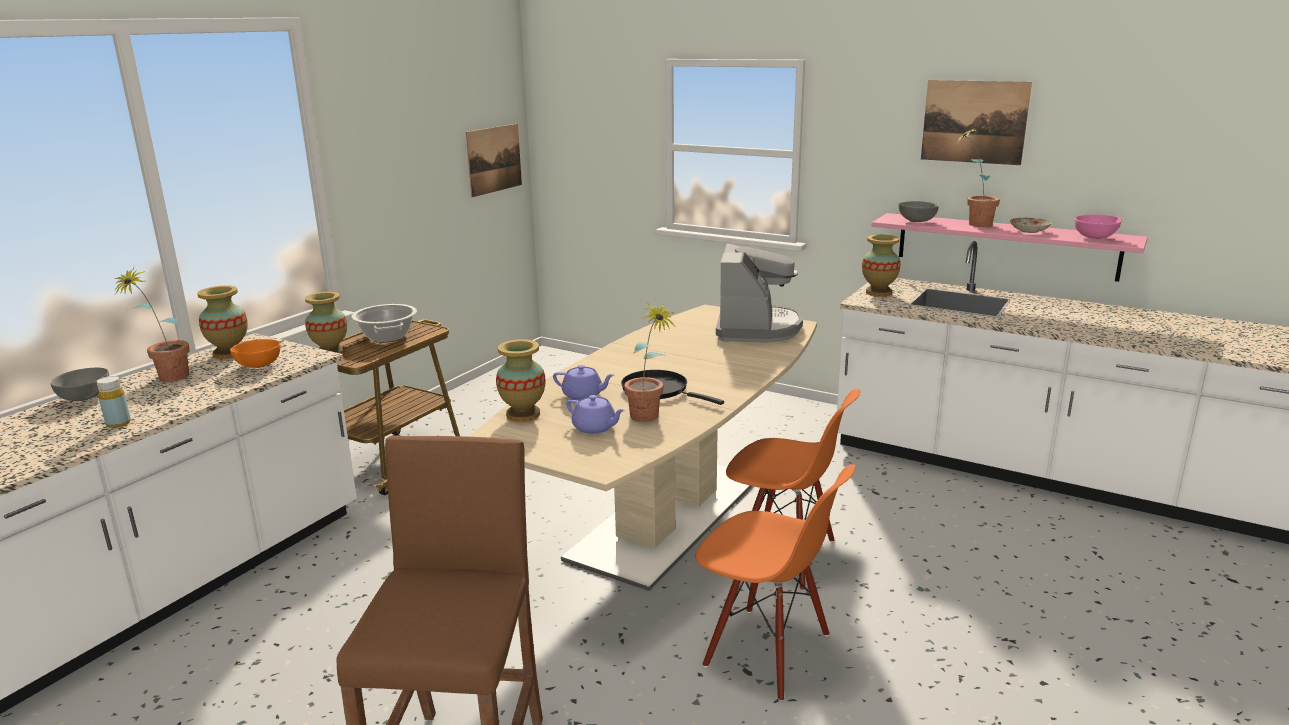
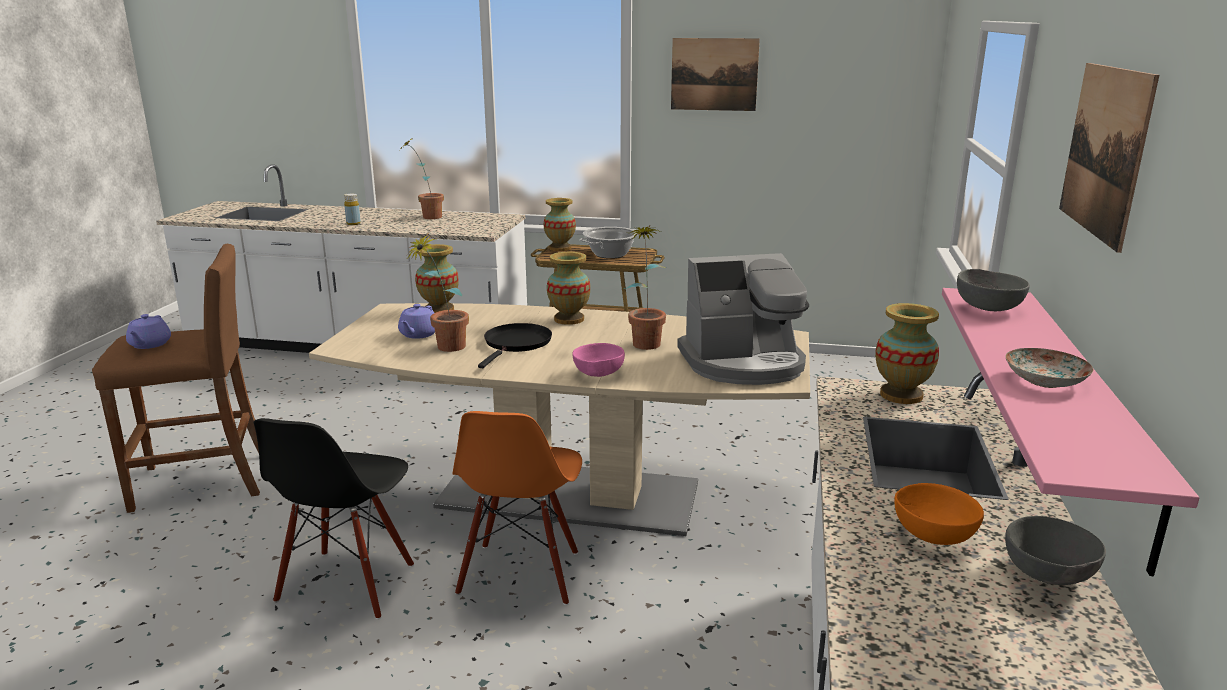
camera: 70 degrees right, 0 degrees up
grey bowl [51,368,109,401] -> grey bowl moved to [1005,516,1106,585]
vase [197,286,248,359] -> vase moved to [547,252,590,325]
orange bowl [230,339,281,368] -> orange bowl moved to [894,483,984,545]
picture [466,124,522,197] -> picture moved to [671,38,760,111]
purple teapot [553,365,614,400] -> purple teapot moved to [126,314,171,349]
orange chair [696,464,856,702] -> black chair [254,418,414,620]
potted plant [957,128,1000,227] -> potted plant moved to [624,226,666,350]
pink bowl [1075,215,1122,239] -> pink bowl moved to [572,343,625,377]

